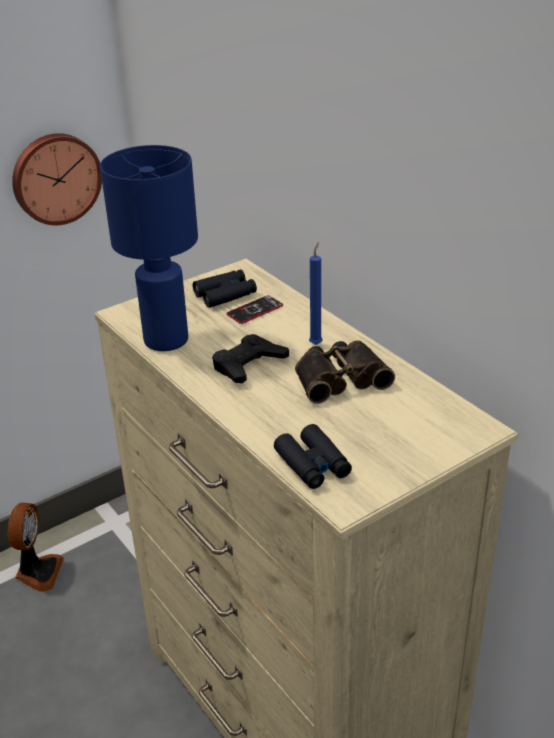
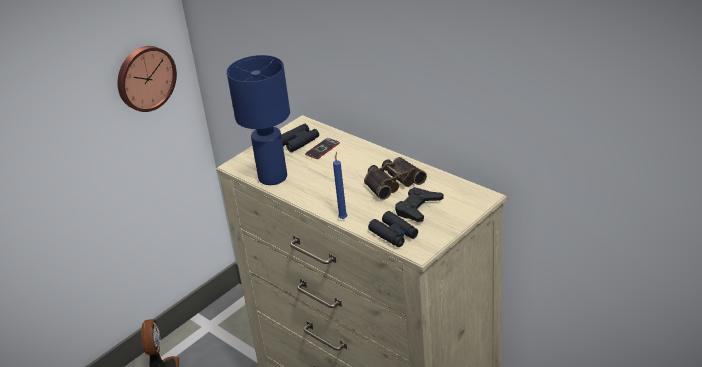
camera: 10 degrees left, 0 degrees up
black game controller [212,334,289,384] -> black game controller moved to [395,187,444,222]
blue candle [309,242,323,345] -> blue candle moved to [333,152,347,219]

